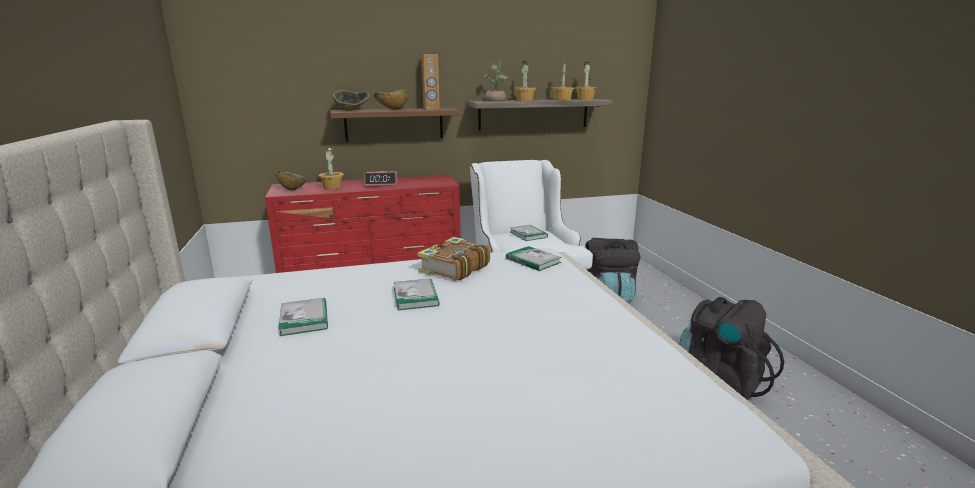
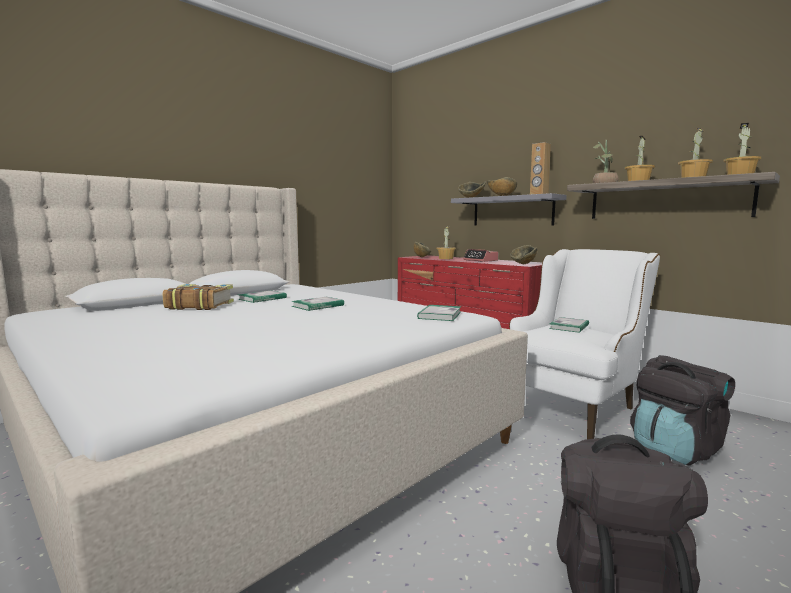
camera: 60 degrees right, 10 degrees down
brown shelf [330,108,460,141] -> grey shelf [451,193,567,226]
book [418,237,490,281] -> book moved to [163,284,234,310]
none -> bowl [510,245,538,264]

